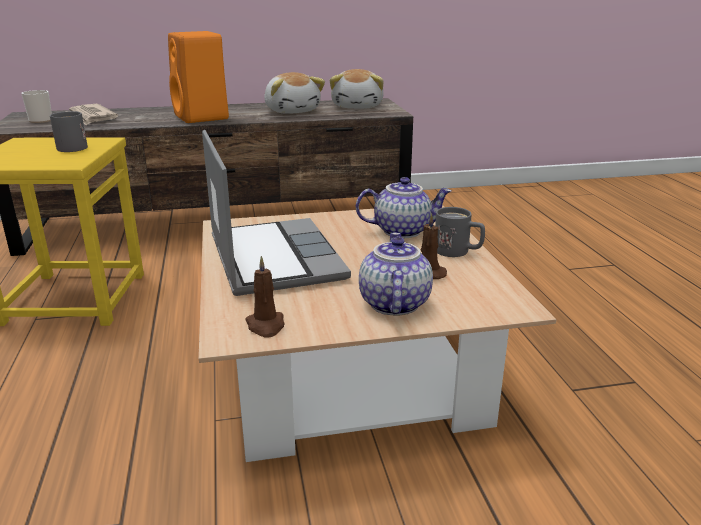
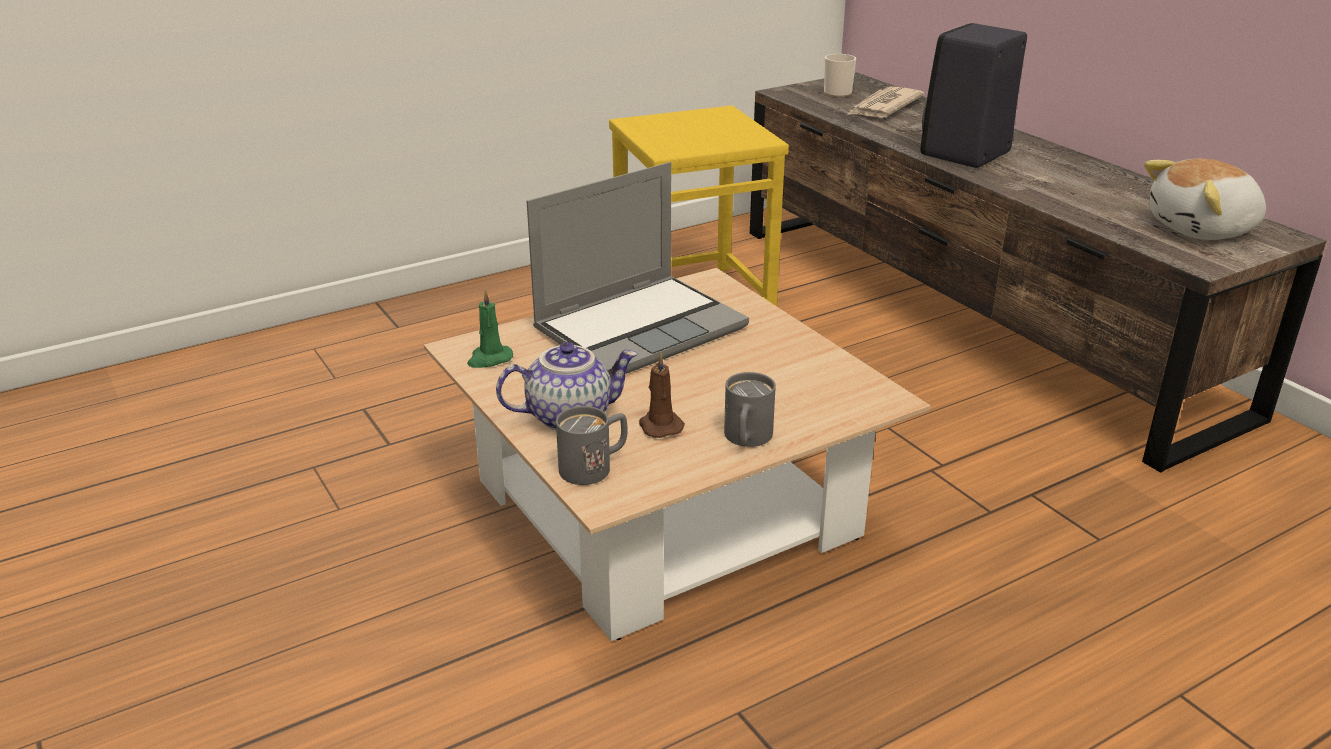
camera: 70 degrees right, 5 degrees up
grey mug [50,111,88,152] -> grey mug moved to [556,406,628,485]
orange speaker [168,31,229,123] -> black speaker [921,23,1027,168]
brown candle [245,256,284,337] -> green candle [467,289,513,368]
plush toy [264,72,325,114] -> none
teapot [356,177,451,238] -> none

